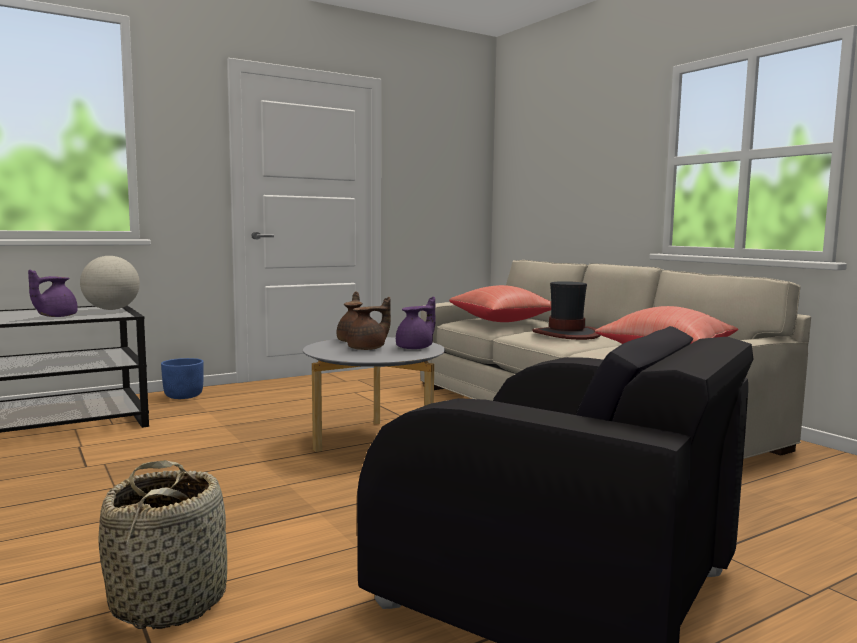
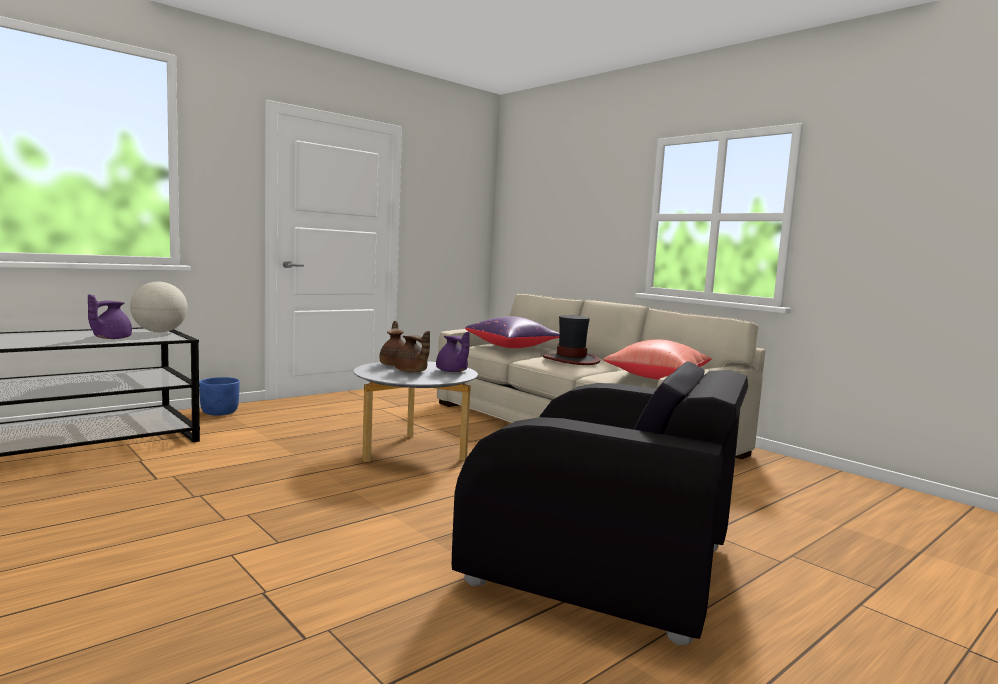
camera: 10 degrees left, 0 degrees up
basket [99,460,227,629] -> none
brown teapot [347,297,391,350] -> brown teapot turned 90 degrees clockwise [395,331,430,373]
purple teapot [396,297,436,349] -> purple teapot turned 105 degrees clockwise [436,331,470,372]
red pillow [449,285,551,322] -> purple pillow [465,316,559,348]

